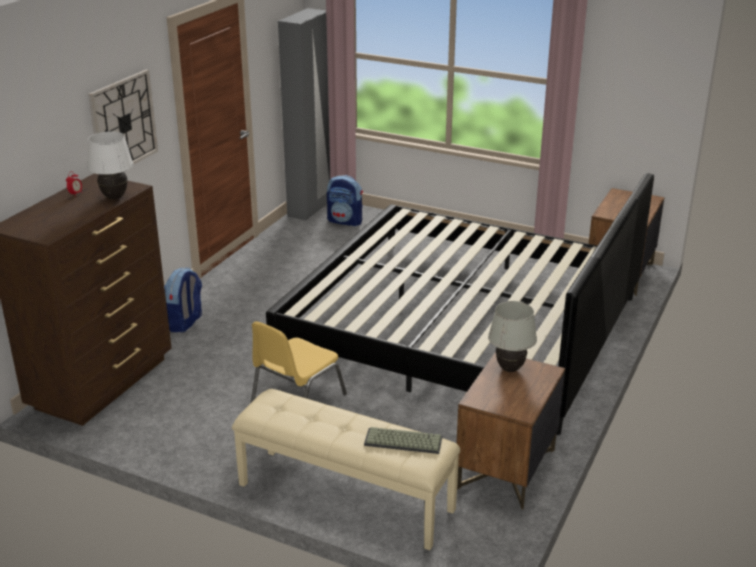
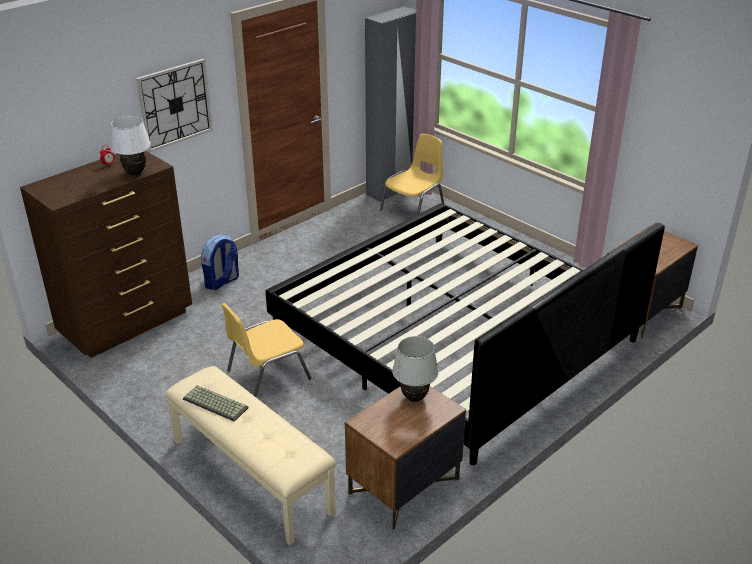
camera: 20 degrees right, 5 degrees up
backpack [327,175,363,226] -> yellow chair [380,134,444,215]
keyboard [364,427,442,454] -> keyboard moved to [183,385,249,422]

